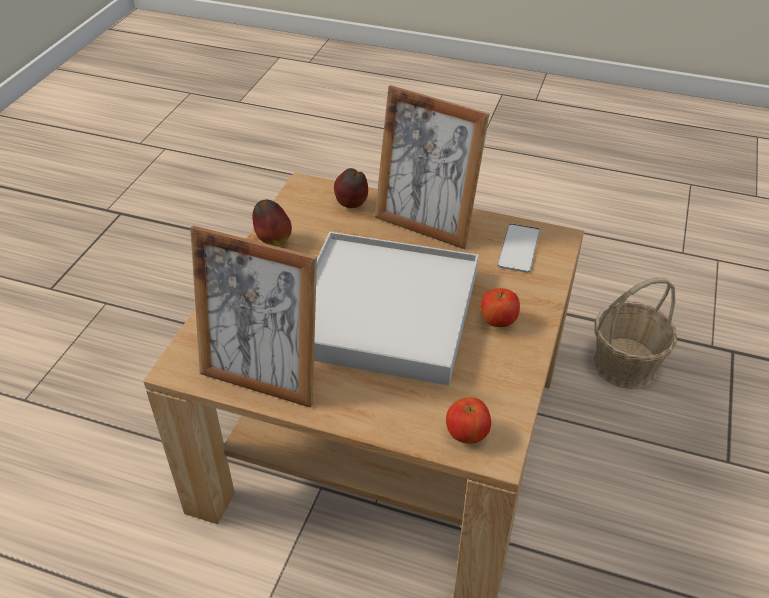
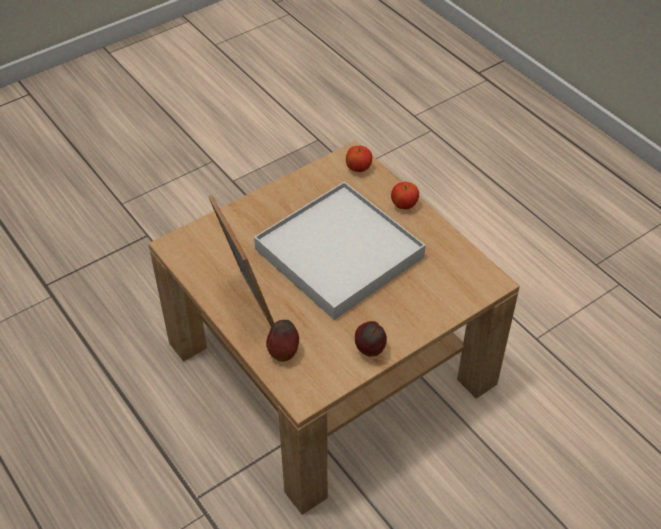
camera: 145 degrees left, 5 degrees up
picture frame [190,226,317,408] -> none
apple [481,288,520,327] -> apple moved to [391,182,419,209]
phone [498,224,540,273] -> none
basket [594,277,677,389] -> none

